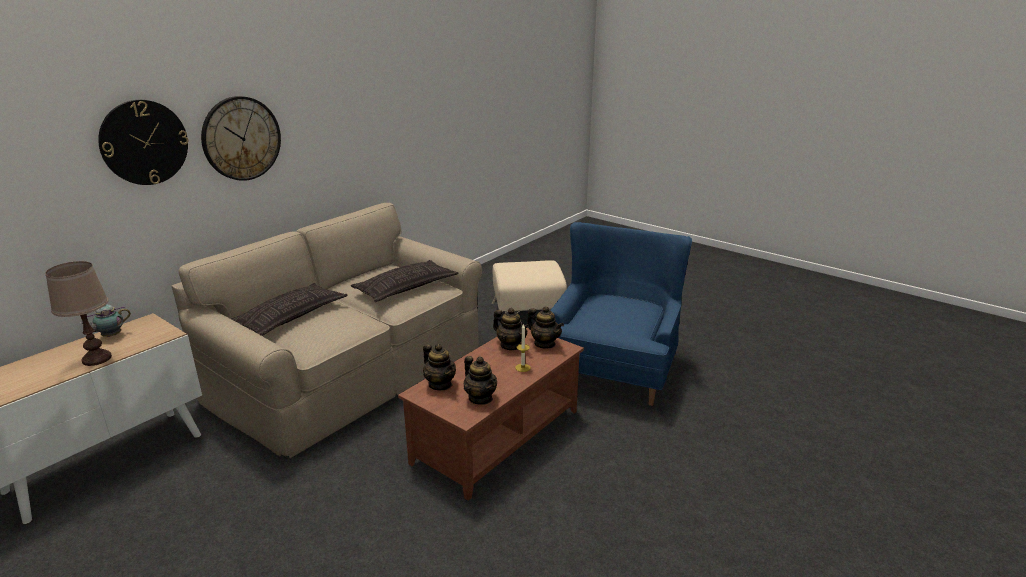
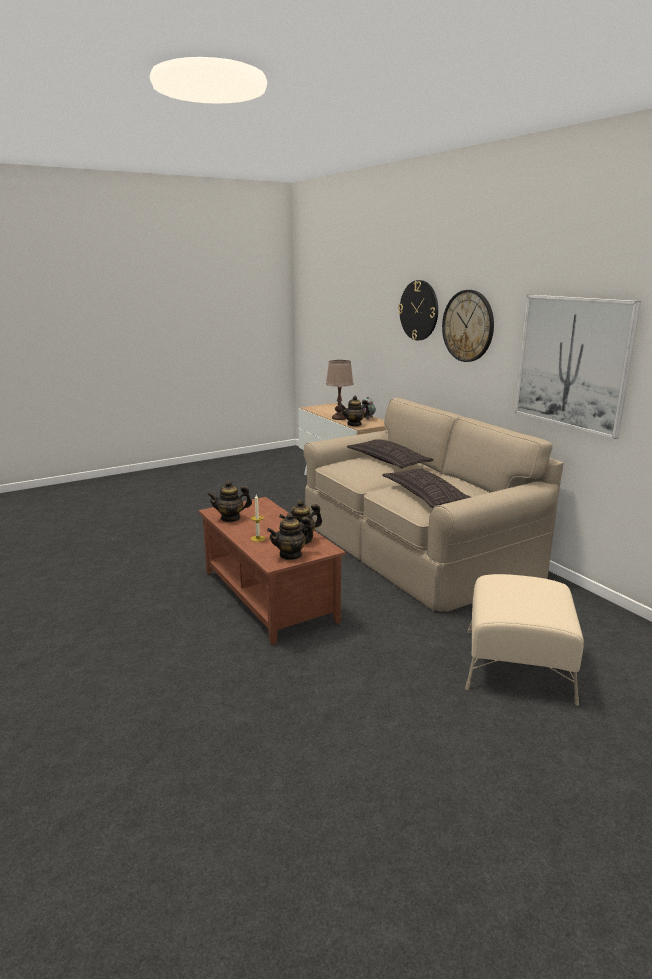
camera: 110 degrees right, 5 degrees down
teapot [423,344,456,390] -> teapot moved to [340,396,370,426]
blue armchair [550,222,692,406] -> none
none -> picture [514,295,641,439]

